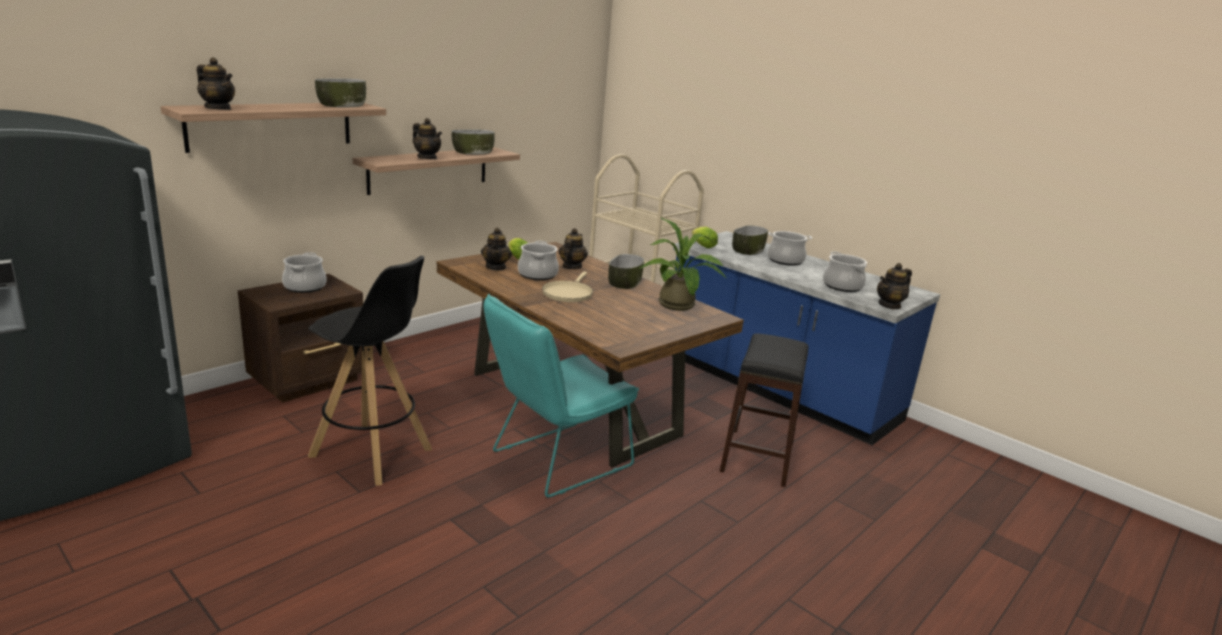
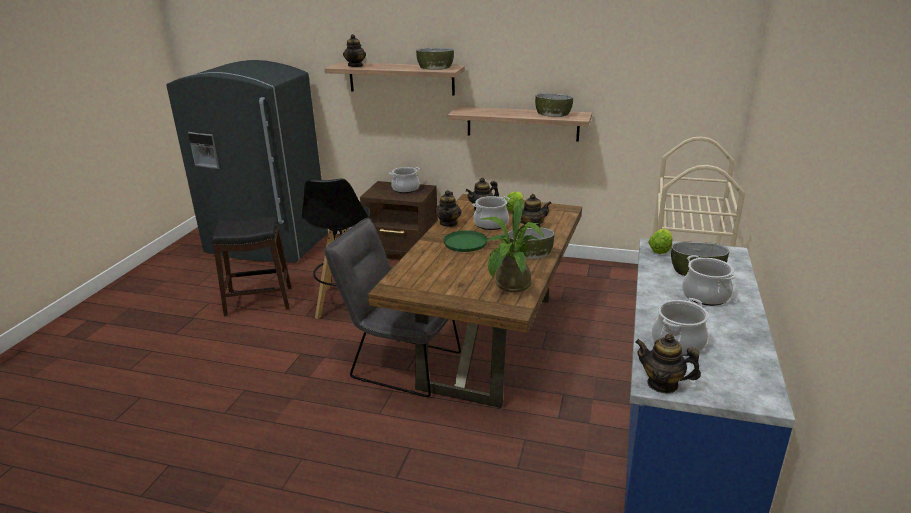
camera: 65 degrees right, 5 degrees up
teapot [413,118,442,159] -> teapot moved to [435,190,461,227]
turquoise chair [483,294,639,498] -> grey chair [324,218,461,397]
beige frying pan [542,272,593,302] -> green frying pan [443,230,506,252]
black stool [720,333,809,487] -> black stool moved to [212,217,292,316]

